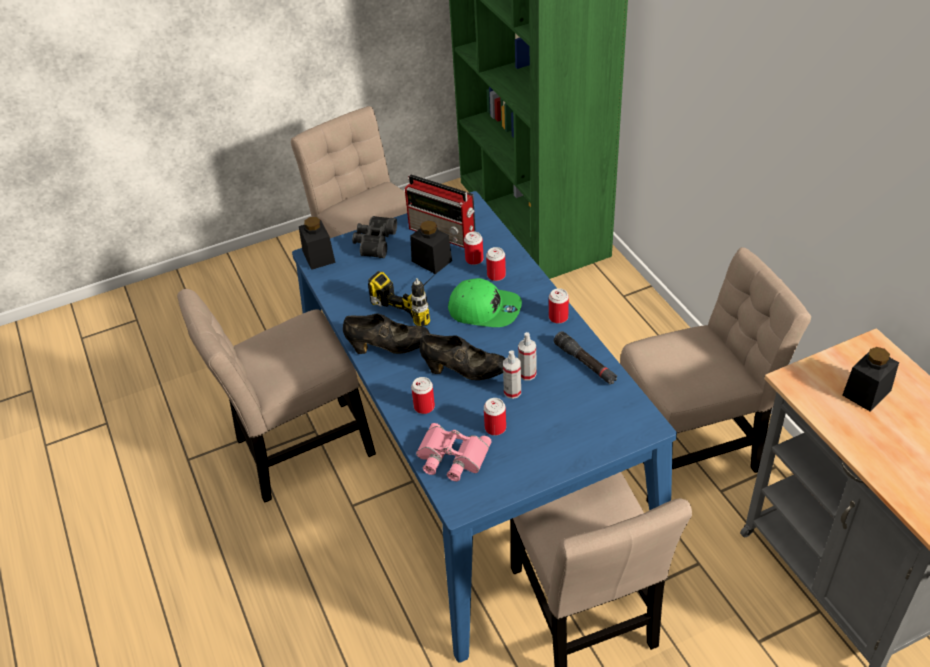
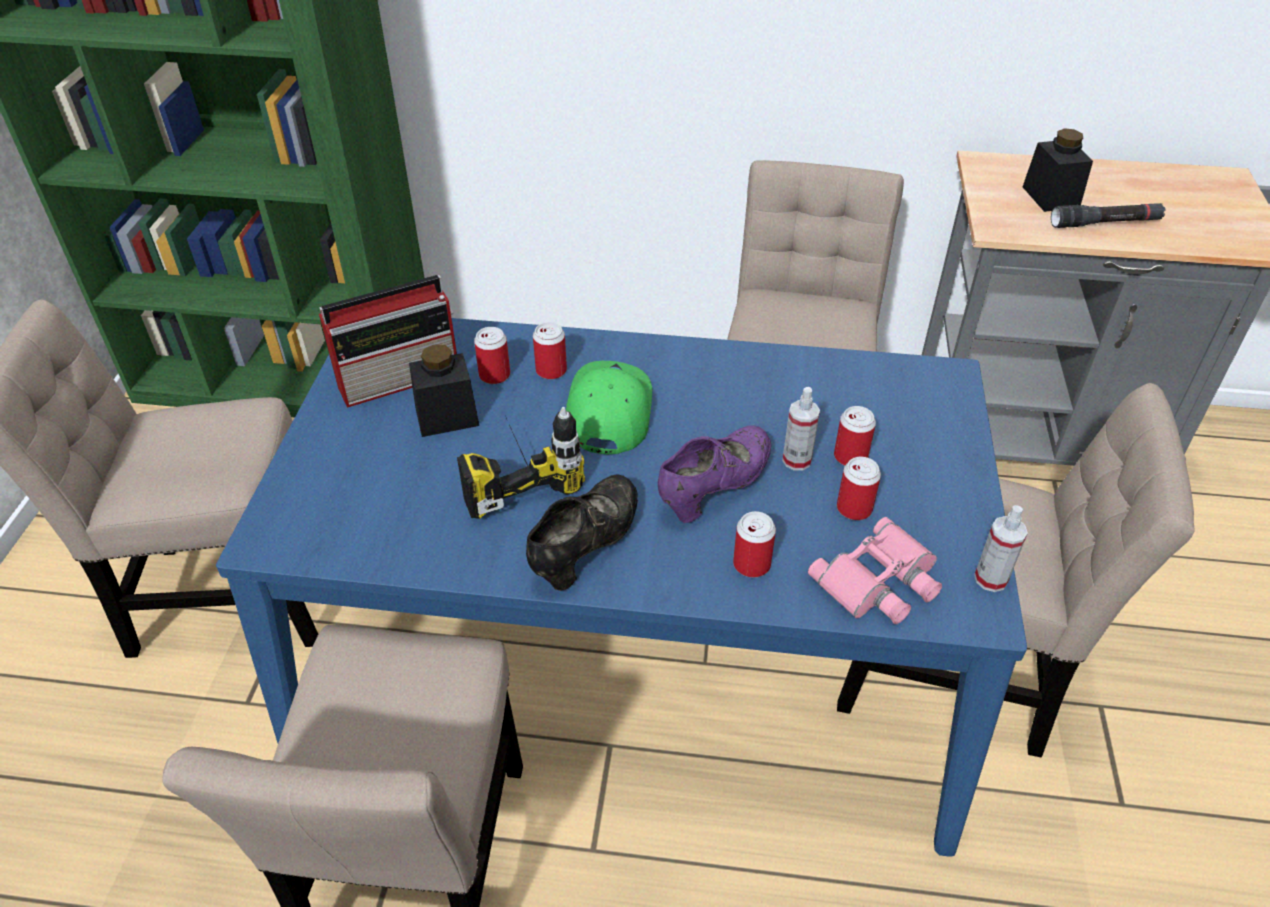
camera: 60 degrees left, 0 degrees up
black jar [299,217,335,270] -> none
black binoculars [352,216,397,258] -> none
black shoe [420,334,506,380] -> purple shoe [658,425,772,523]
green cap [448,278,522,327] -> green cap turned 45 degrees counterclockwise [566,361,652,454]
spray bottle [518,332,536,381] -> spray bottle moved to [974,505,1028,592]
can [549,288,569,323] -> can moved to [834,406,876,466]
black flashlight [554,331,617,385] -> black flashlight moved to [1051,203,1166,228]

